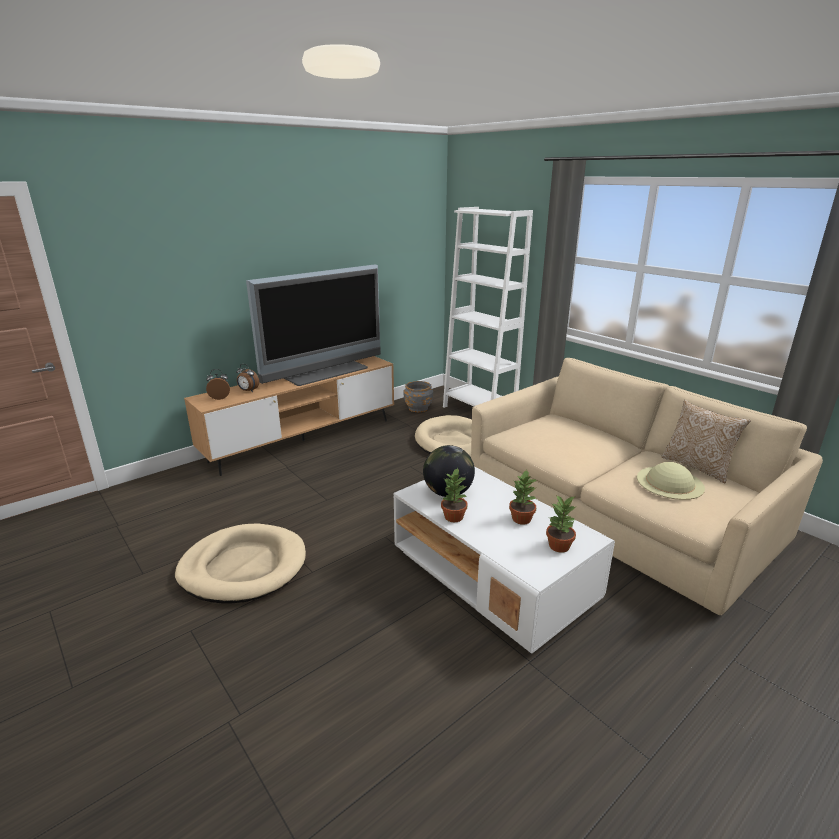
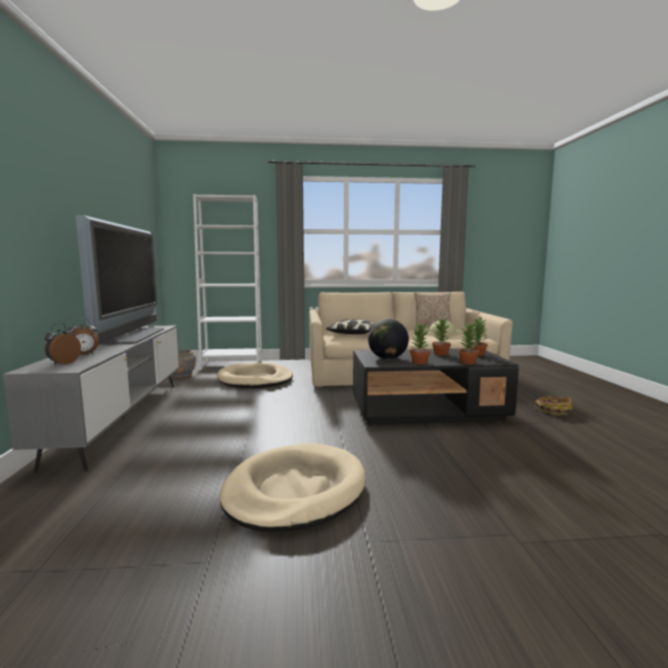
camera: 55 degrees left, 15 degrees down
brown tv stand [184,356,394,476] -> grey tv stand [3,326,180,473]
white coffee table [394,466,615,653] -> black coffee table [353,348,519,426]
none -> pillow [326,319,376,334]
none -> potted plant [458,323,479,364]
none -> basket [532,397,572,416]

